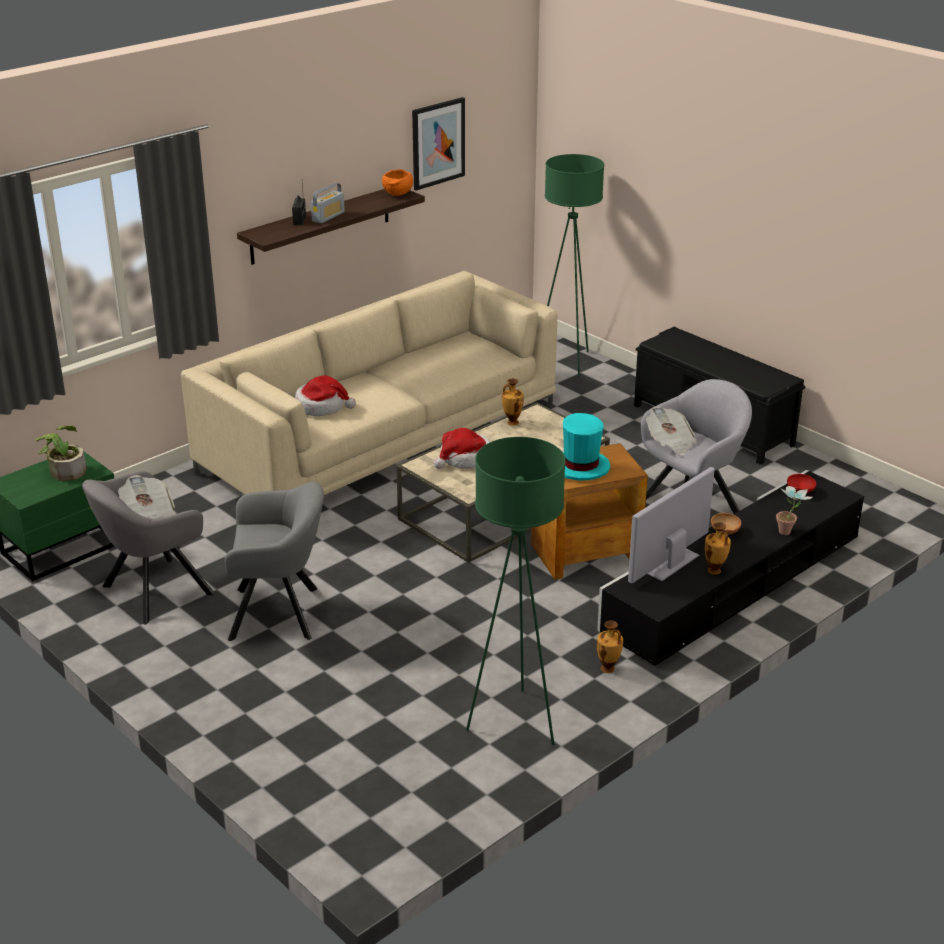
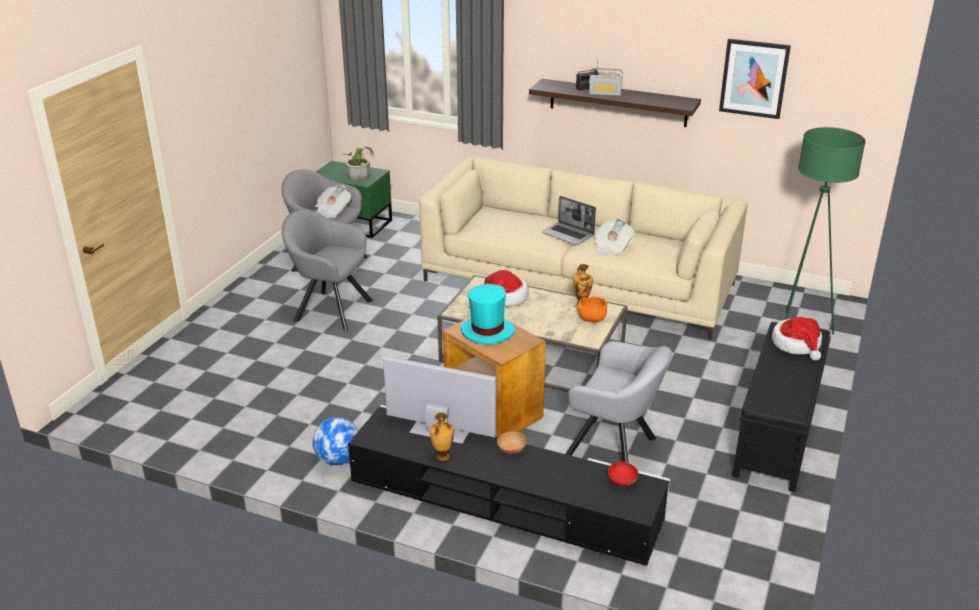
camera: 65 degrees right, 0 degrees up
grey armchair [224,482,324,641] -> grey armchair turned 135 degrees clockwise [282,210,373,331]
hat [295,375,356,416] -> hat moved to [772,317,822,361]
orange bowl [382,169,413,196] -> orange bowl moved to [577,297,607,322]
green floor lamp [466,437,566,745] -> none
vase [597,620,623,673] -> globe [312,417,358,465]
newspaper [646,406,697,456] -> newspaper moved to [594,219,635,256]
potted plant [776,486,813,535] -> none
none -> laptop [541,196,596,245]

